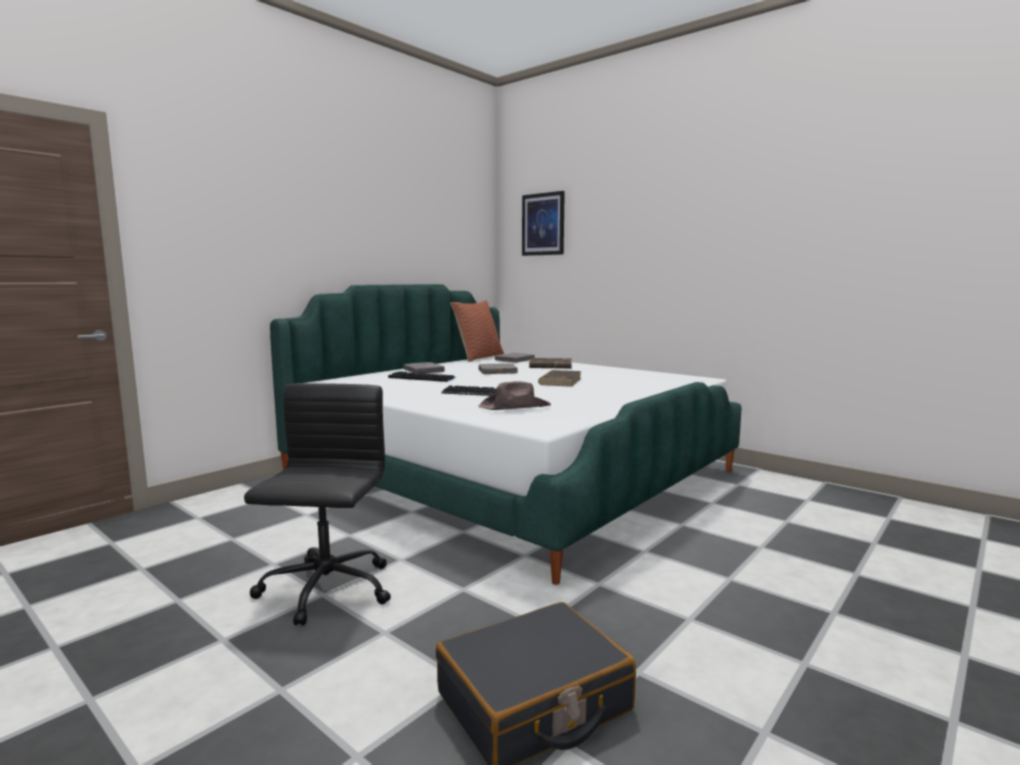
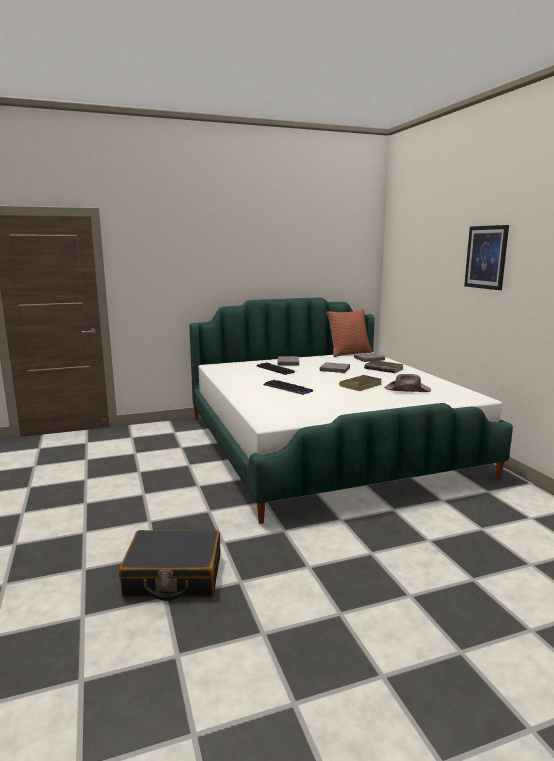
camera: 30 degrees right, 5 degrees up
black office chair [244,383,391,626] -> none
brown hat [478,381,551,410] -> brown hat moved to [384,374,431,392]
picture [522,191,565,256] -> picture moved to [464,225,509,290]

